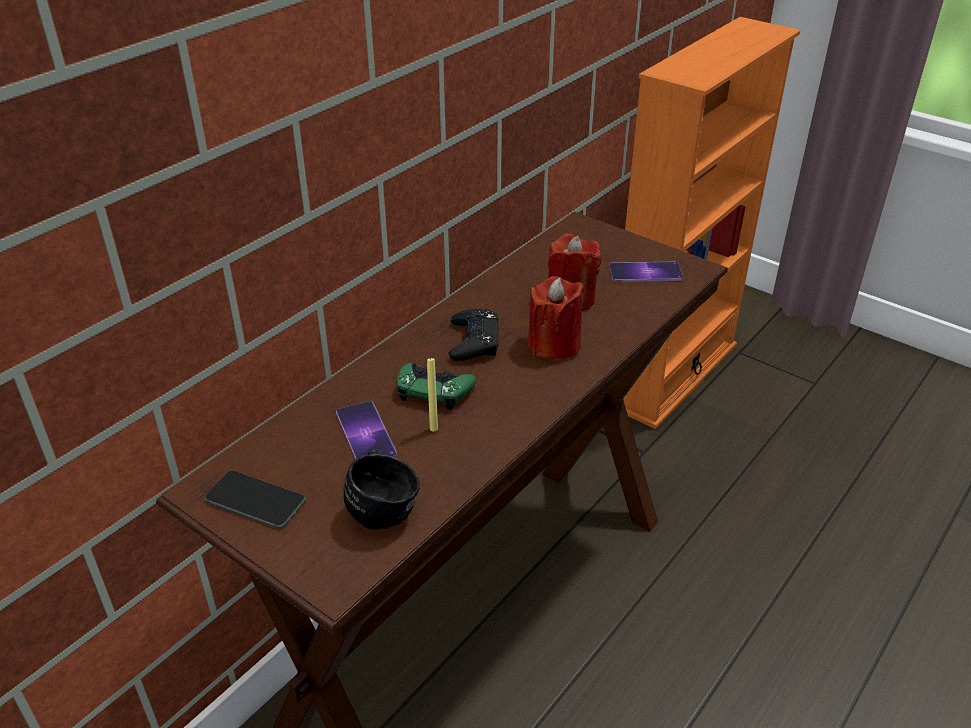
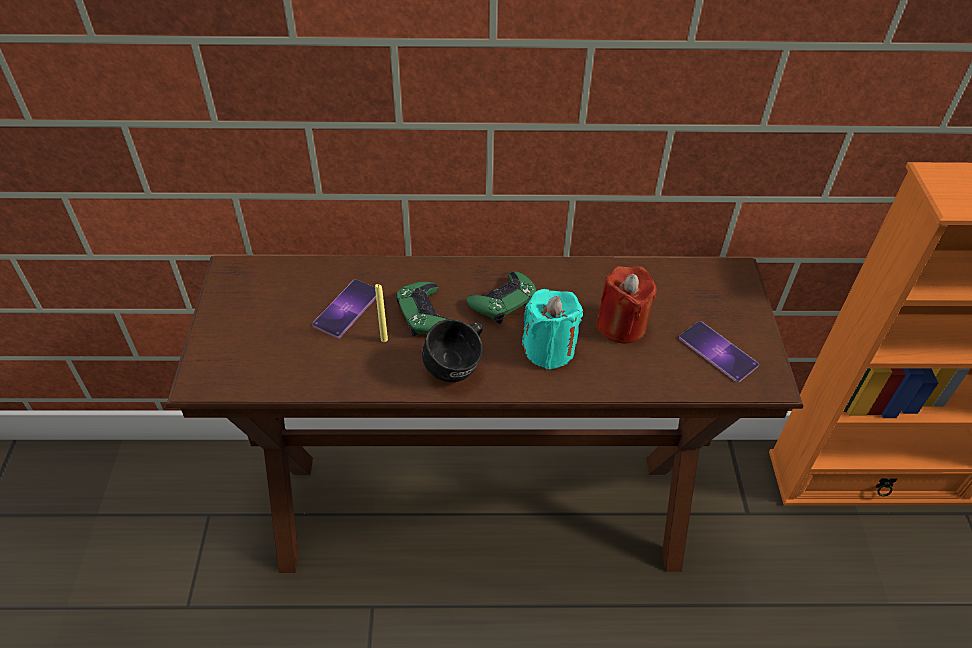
camera: 50 degrees right, 10 degrees up
phone [204,471,306,528] -> none
black mug [344,450,420,530] -> black mug moved to [422,319,483,382]
black game controller [449,309,499,361] -> green game controller [467,272,537,324]
red candle [528,276,584,360] -> turquoise candle [522,289,583,370]

